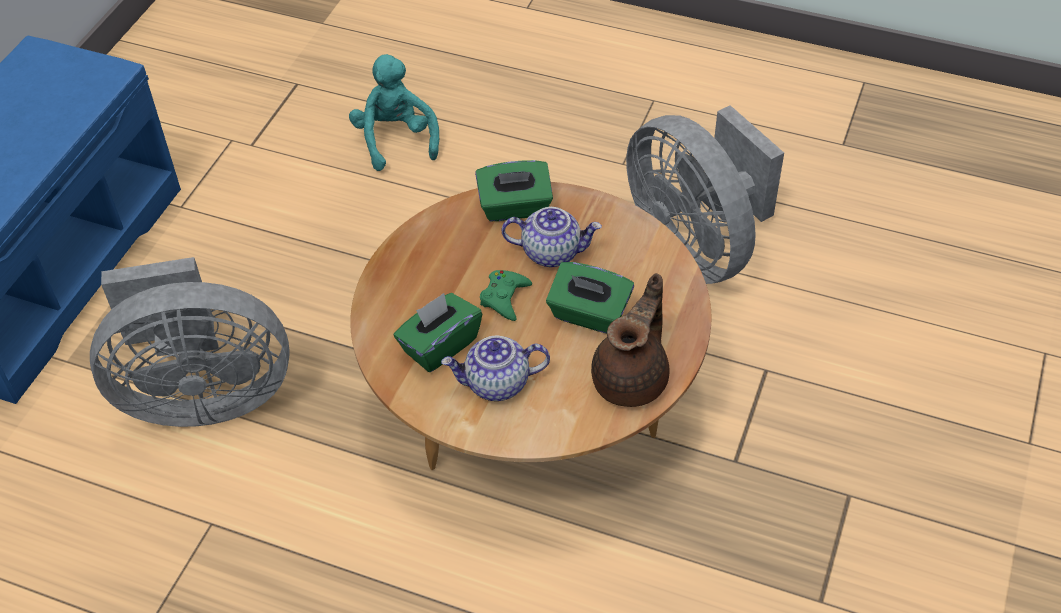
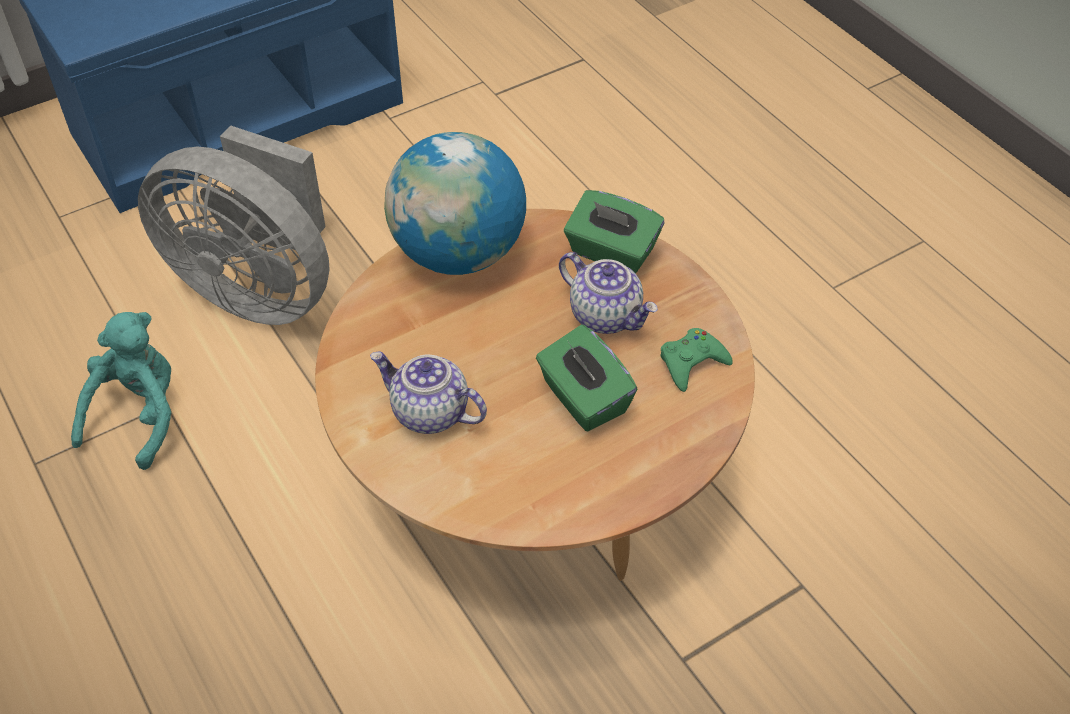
camera: 35 degrees right, 0 degrees up
turquoise plush toy [349,54,439,171] -> turquoise plush toy moved to [71,312,171,470]
green tissue box [394,293,482,372] -> none
green game controller [480,270,532,321] -> green game controller moved to [660,328,733,392]
brown teapot [591,273,670,407] -> none
grey fan [626,105,784,284] -> none
none -> globe [384,132,526,275]

